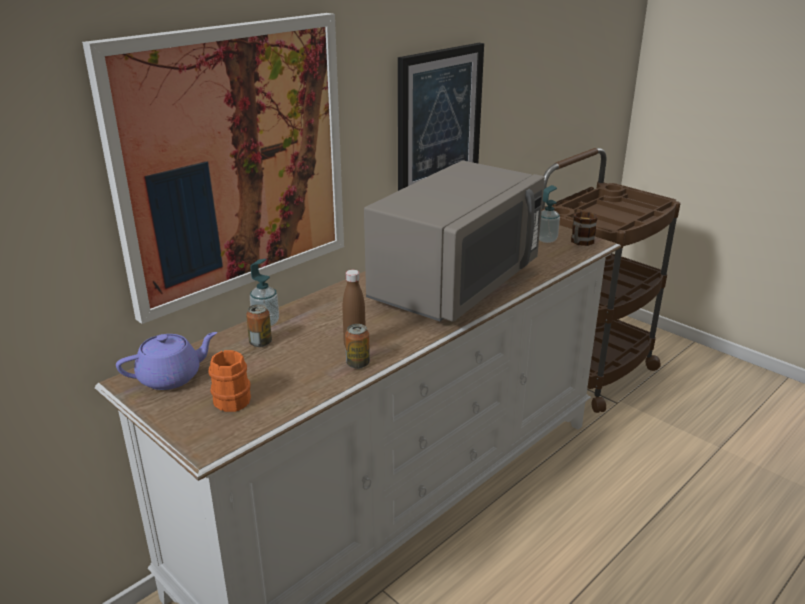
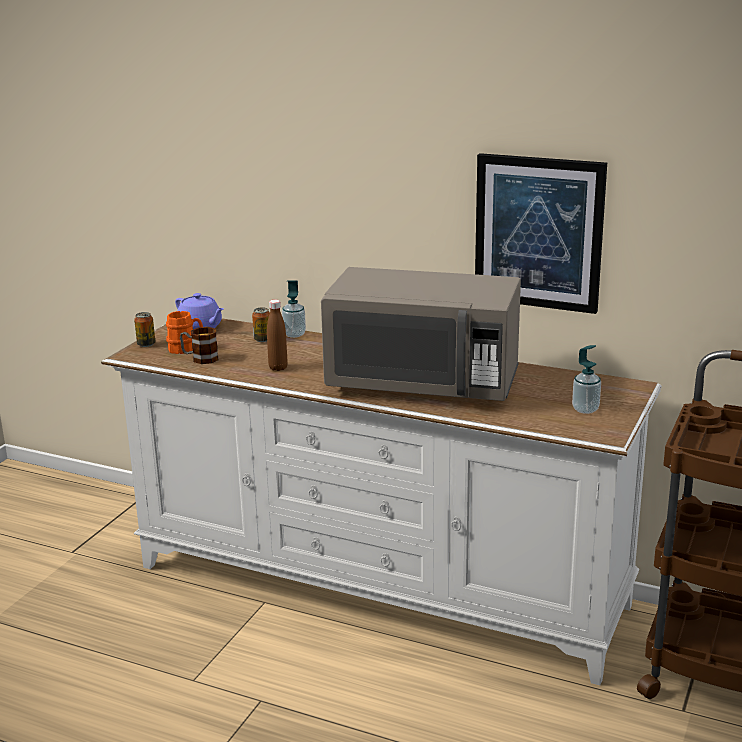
camera: 70 degrees right, 5 degrees down
picture [82,13,344,324] -> none
can [345,324,370,369] -> can moved to [134,312,156,347]
mug [571,211,597,246] -> mug moved to [180,327,219,364]

